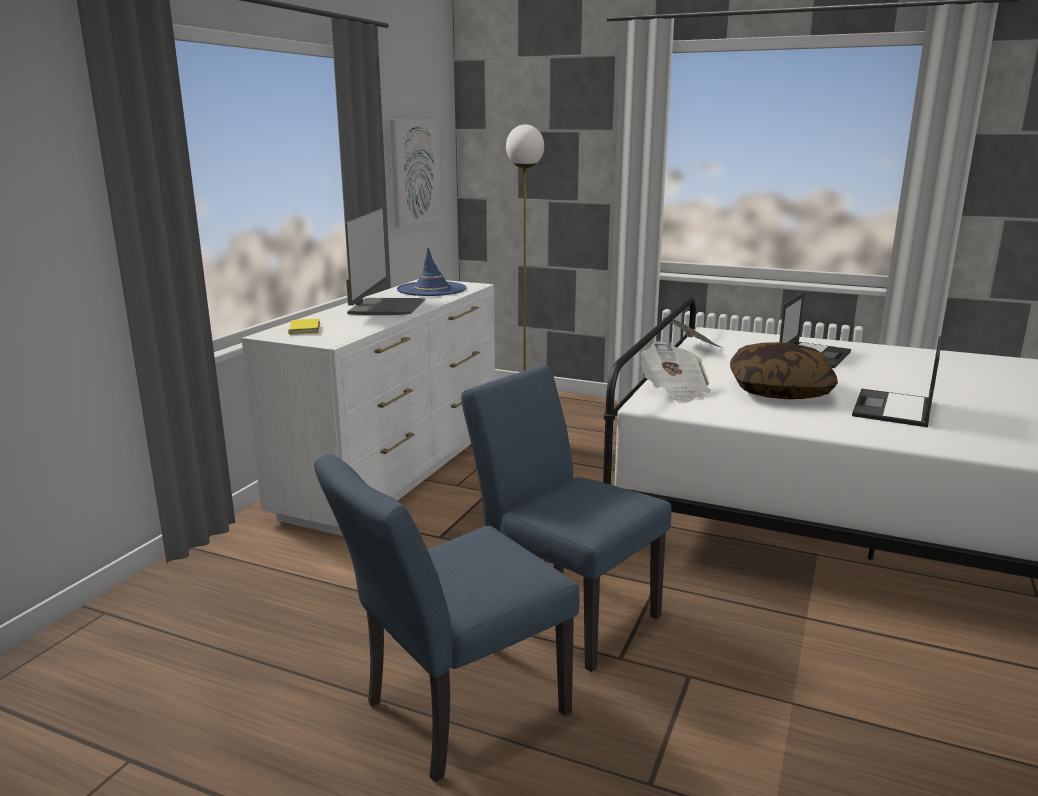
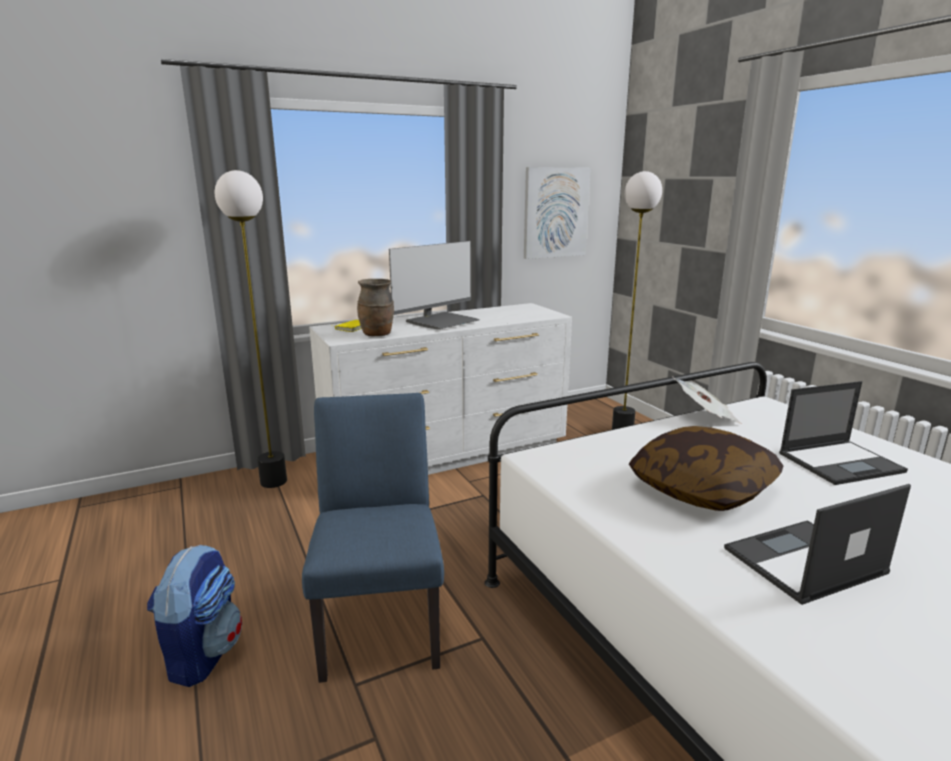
camera: 40 degrees right, 0 degrees up
blue chair [314,454,580,782] -> backpack [147,545,242,687]
blue hat [397,247,467,296] -> none
newspaper [640,342,711,403] -> none
none -> floor lamp [215,170,287,488]
none -> brown vase [357,279,394,336]

